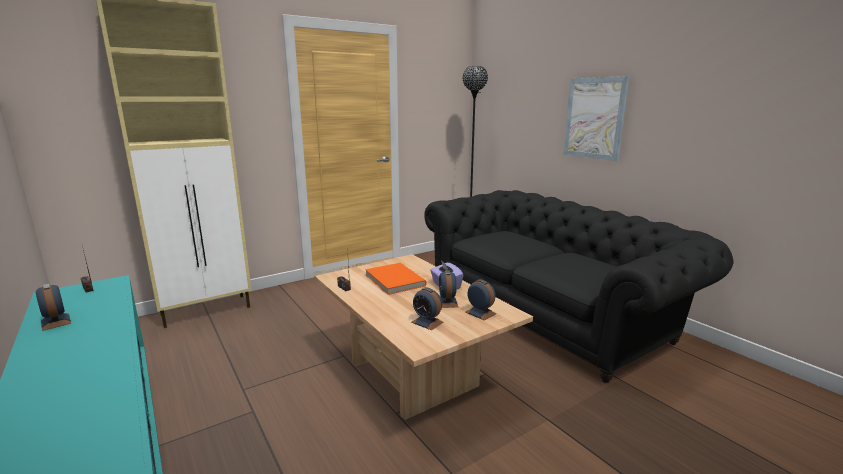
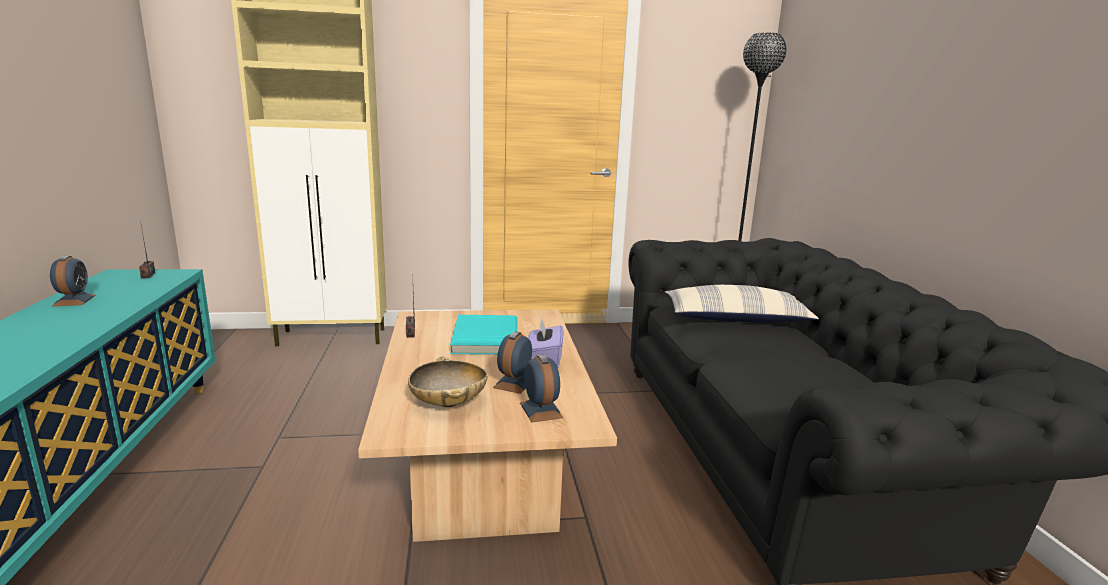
camera: 25 degrees right, 0 degrees up
orange book [365,263,427,295] -> turquoise book [450,315,517,355]
alarm clock [411,287,444,330] -> beige bowl [408,357,487,407]
picture [563,76,629,161] -> none
none -> pillow [665,285,819,322]

